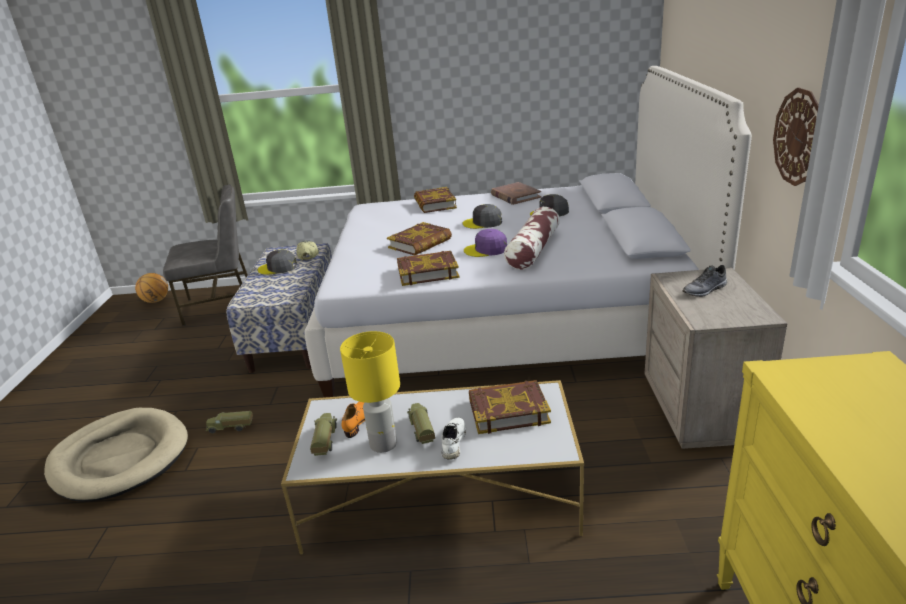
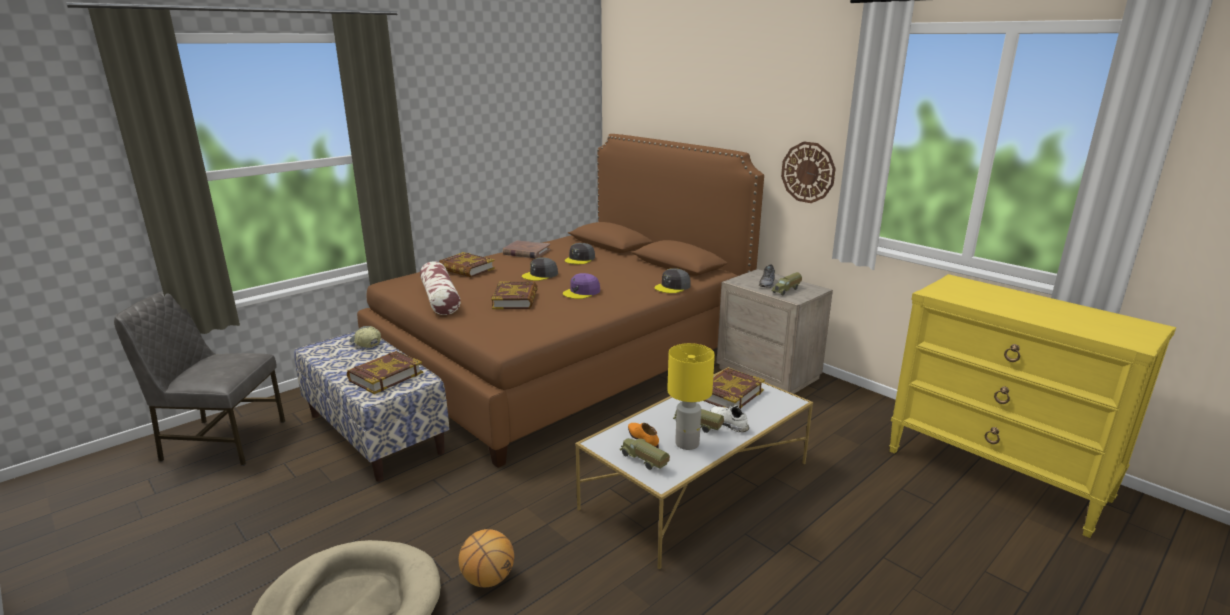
camera: 45 degrees left, 5 degrees down
basketball [135,273,168,303] -> basketball moved to [459,529,514,587]
grey chair [163,184,248,326] -> grey chair turned 120 degrees counterclockwise [114,291,285,466]
toy truck [206,411,253,433] -> toy truck moved to [771,272,802,295]
grey cap [258,249,297,275] -> grey cap moved to [654,268,691,293]
white bed [304,66,752,397] -> brown bed [357,134,764,468]
book [397,251,460,286] -> book moved to [347,351,423,394]
pillow [504,207,560,270] -> pillow moved to [420,261,461,315]

